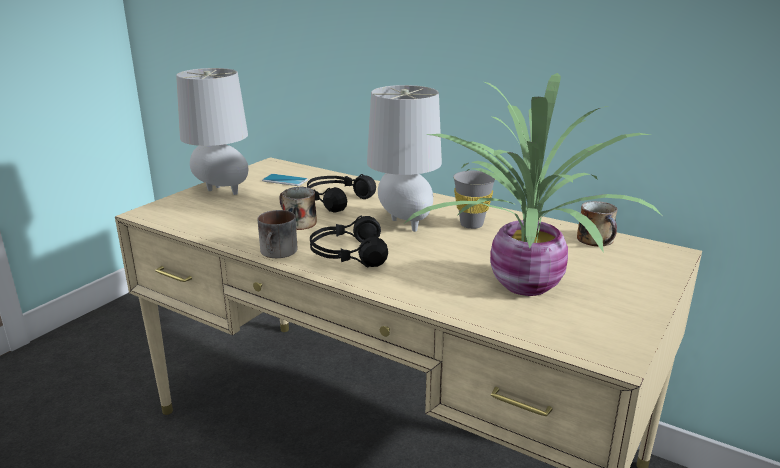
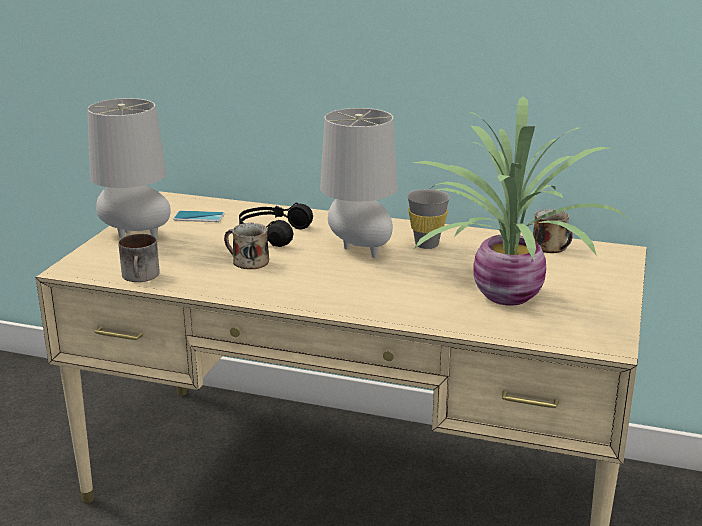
camera: 15 degrees left, 0 degrees up
mug [258,210,298,258] -> mug moved to [118,234,160,282]
black headphones [310,216,388,267] -> none

